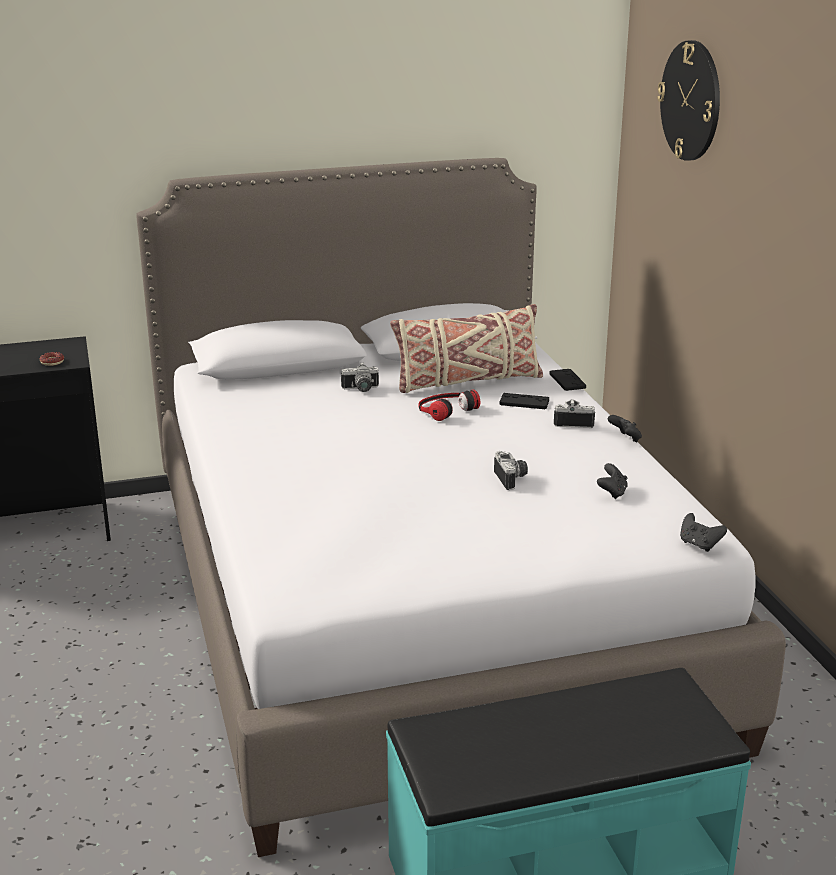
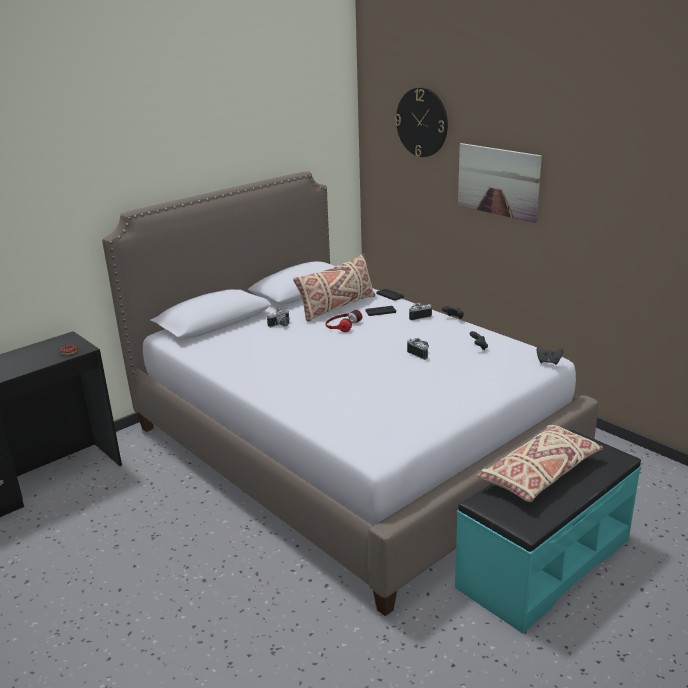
camera: 25 degrees left, 0 degrees up
none -> picture [458,143,542,223]
none -> beige pillow [477,425,603,502]

